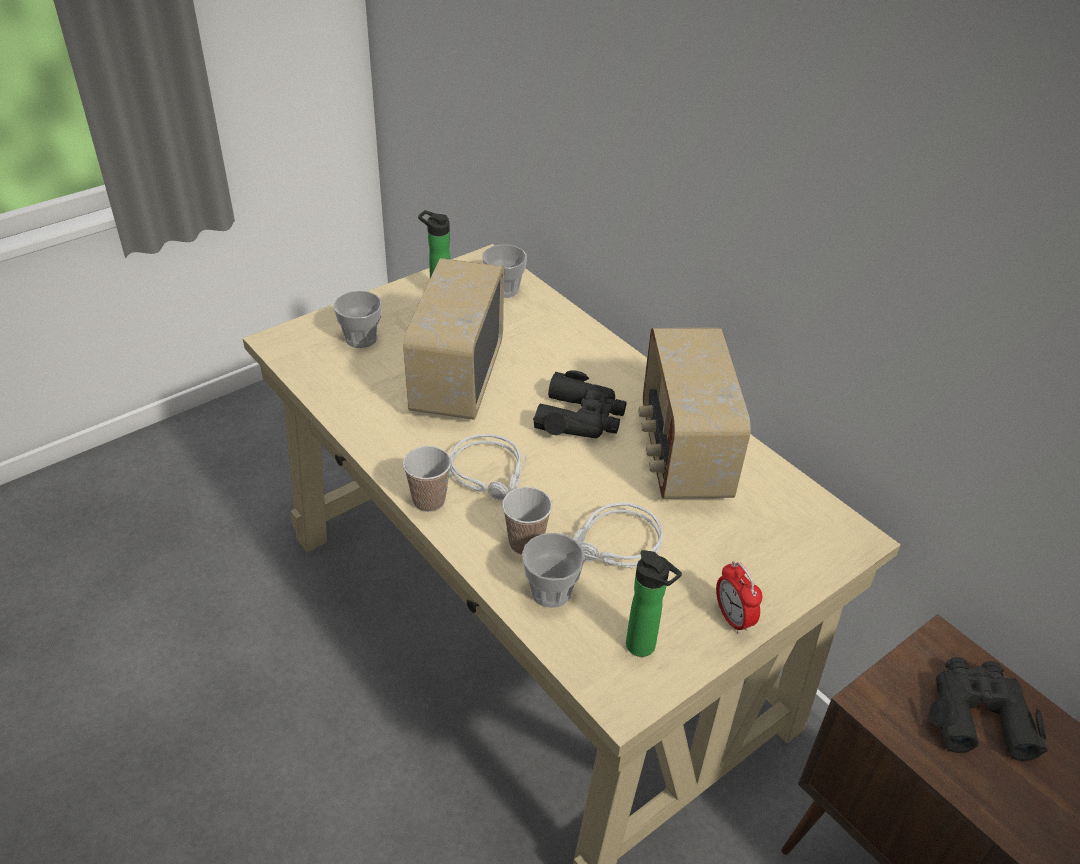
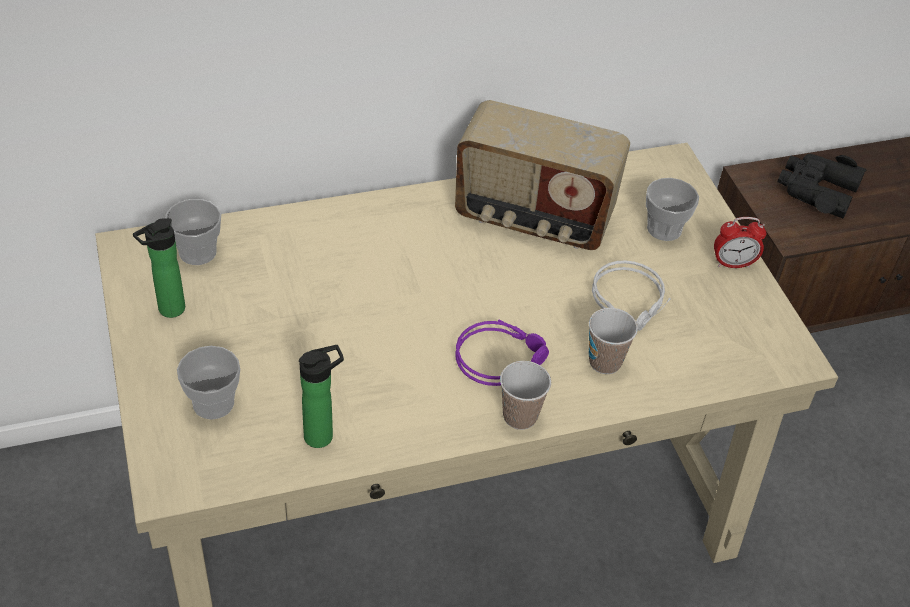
camera: 70 degrees left, 5 degrees up
radio [403,258,504,420] -> none
grey headphones [450,434,527,500] -> purple headphones [456,319,549,386]
cup [522,533,585,608] -> cup moved to [646,178,699,241]
black binoculars [533,370,627,438] -> none
bottle [626,550,682,657] -> bottle moved to [299,345,344,448]

